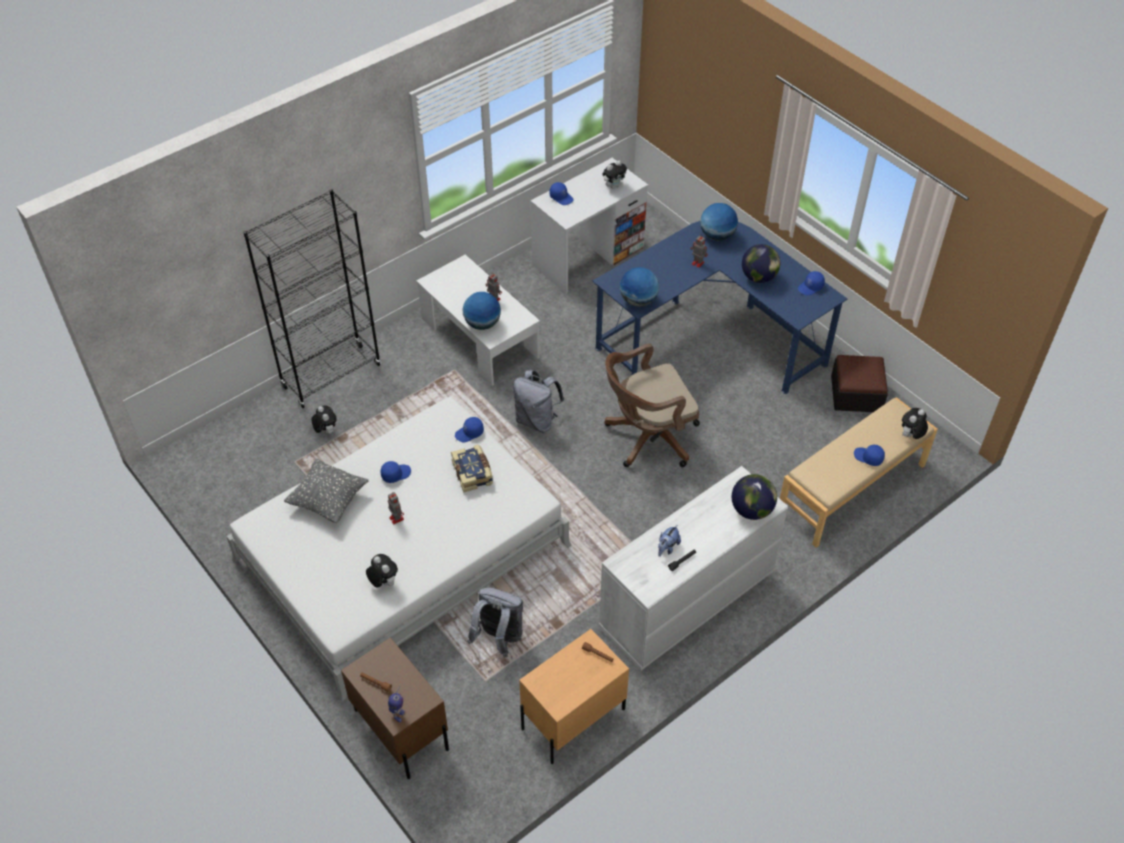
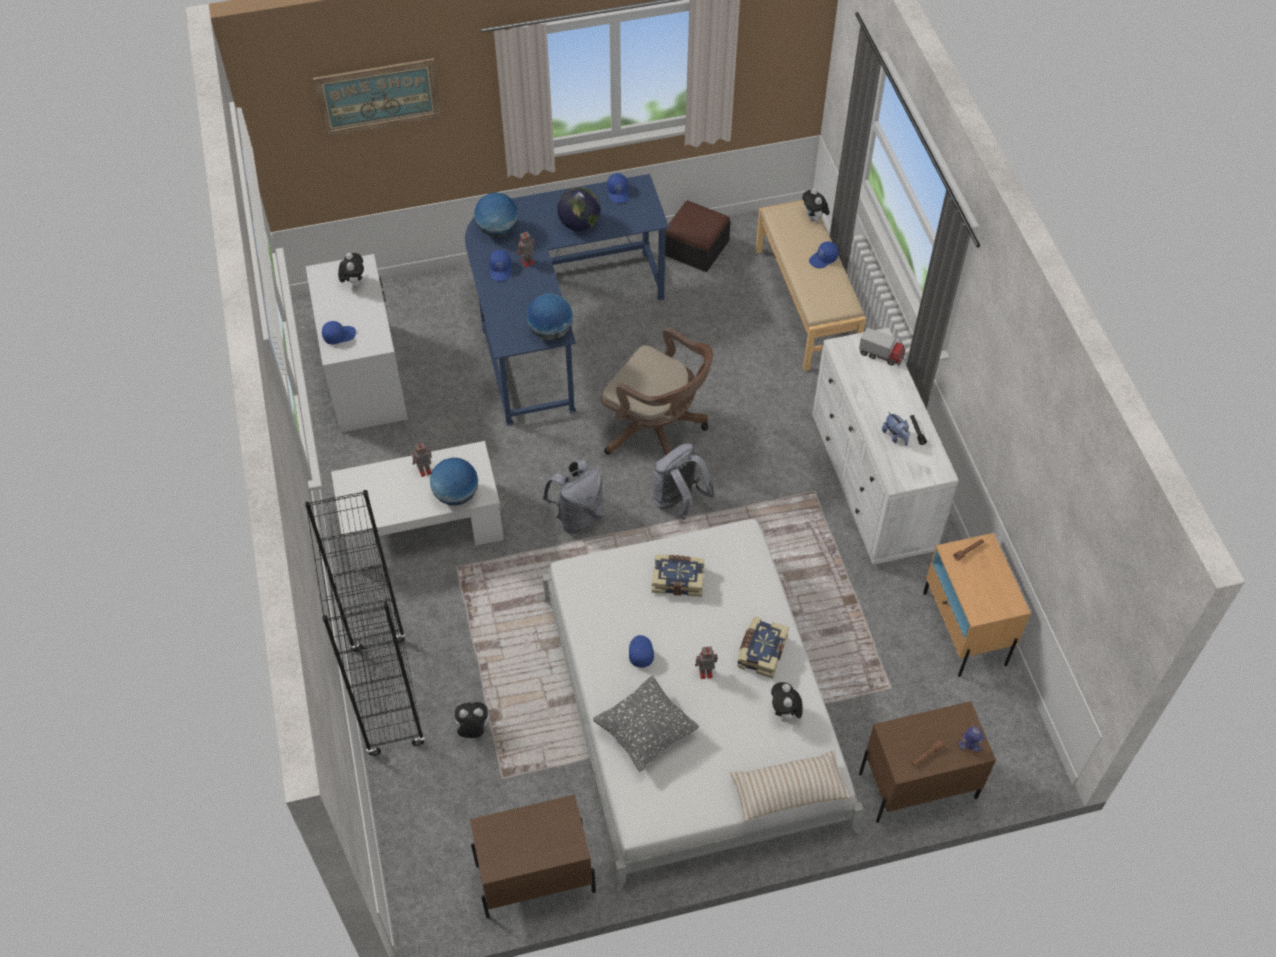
camera: 65 degrees left, 5 degrees up
plush toy [366,554,398,587] -> plush toy turned 75 degrees counterclockwise [771,682,803,726]
blue cap [455,417,484,442] -> blue cap moved to [489,250,511,281]
grey backpack [467,588,523,657] -> grey backpack moved to [653,443,715,520]
brown office chair [604,344,700,467] -> brown office chair turned 60 degrees counterclockwise [601,327,713,455]
globe [732,474,777,520] -> toy truck [859,327,905,366]
none -> picture [313,58,442,137]
none -> brown nightstand [470,795,596,919]
none -> beige pillow [730,750,851,822]
none -> book [737,617,789,678]

